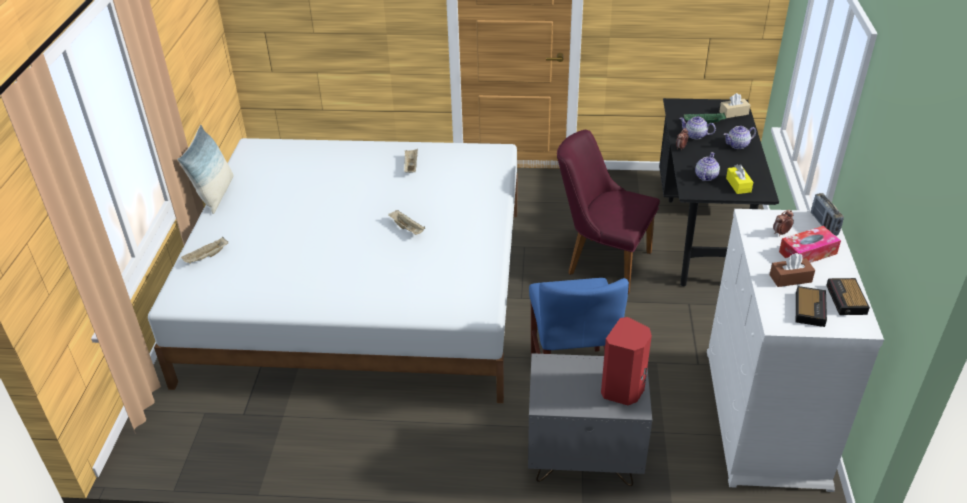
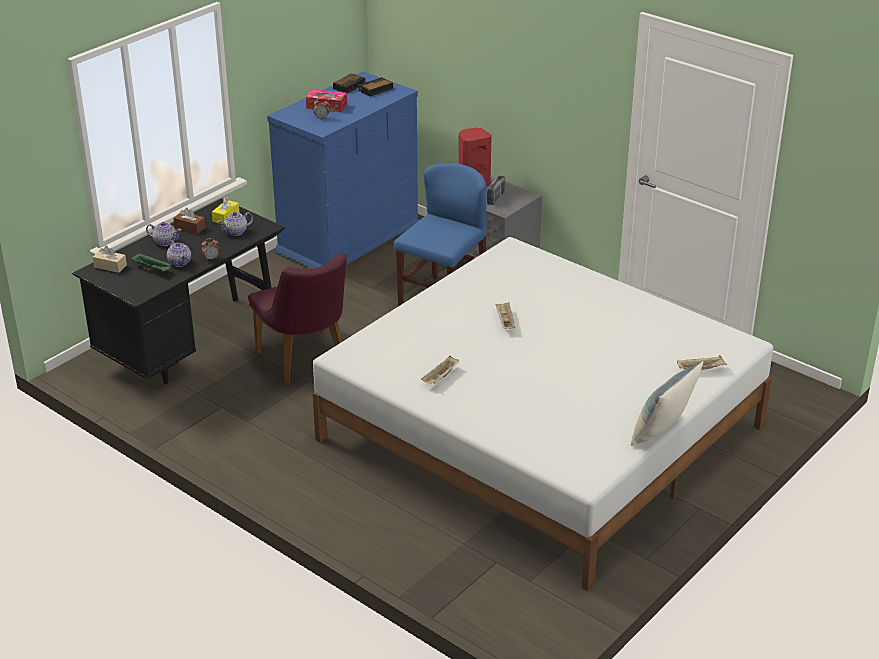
camera: 145 degrees left, 5 degrees down
white dresser [707,209,884,492] -> blue dresser [267,72,419,268]
brown tissue box [770,253,815,287] -> brown tissue box moved to [173,208,206,234]
radio [811,193,844,236] -> radio moved to [487,176,505,205]

